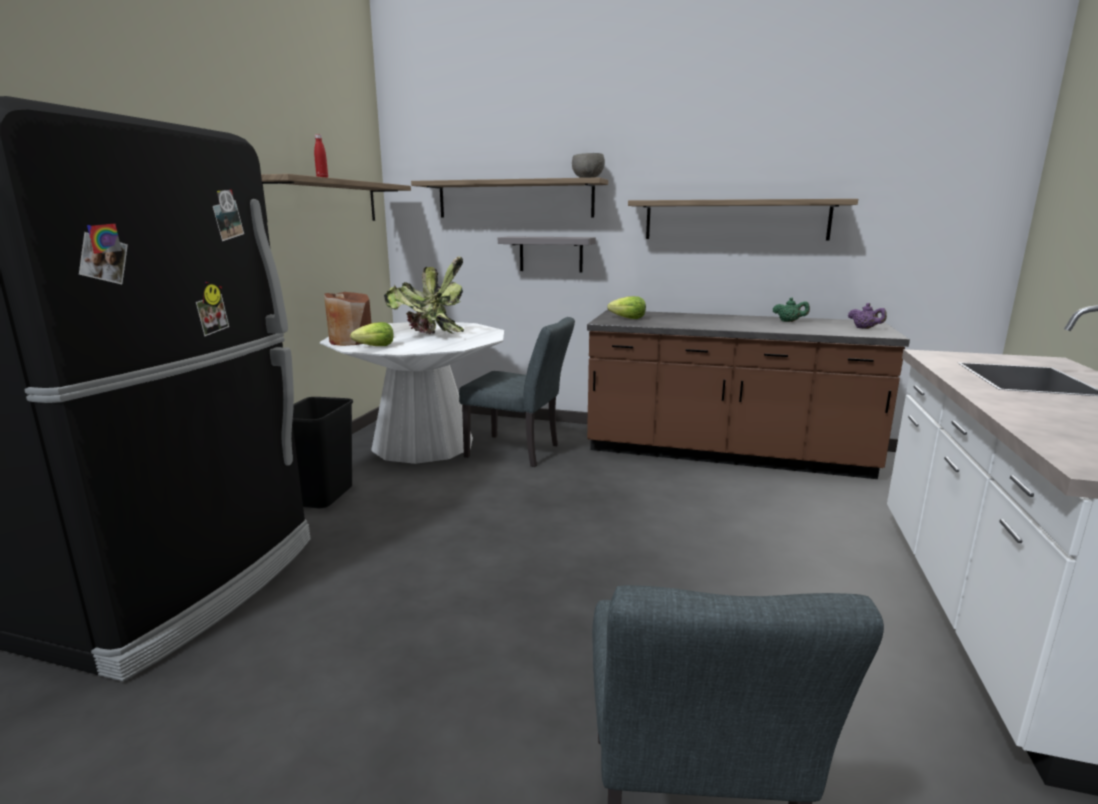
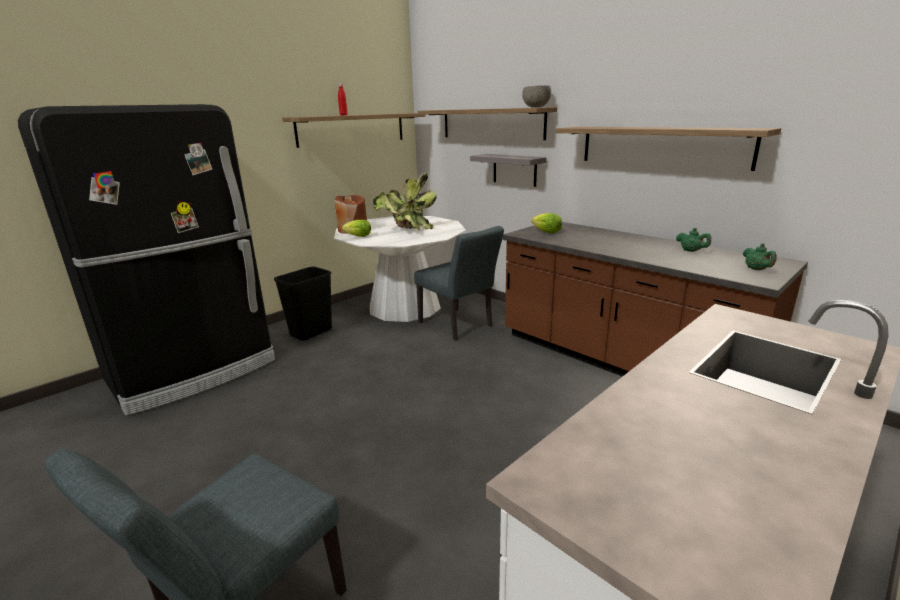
camera: 30 degrees right, 5 degrees up
purple teapot [848,303,887,329] -> green teapot [743,243,777,270]

